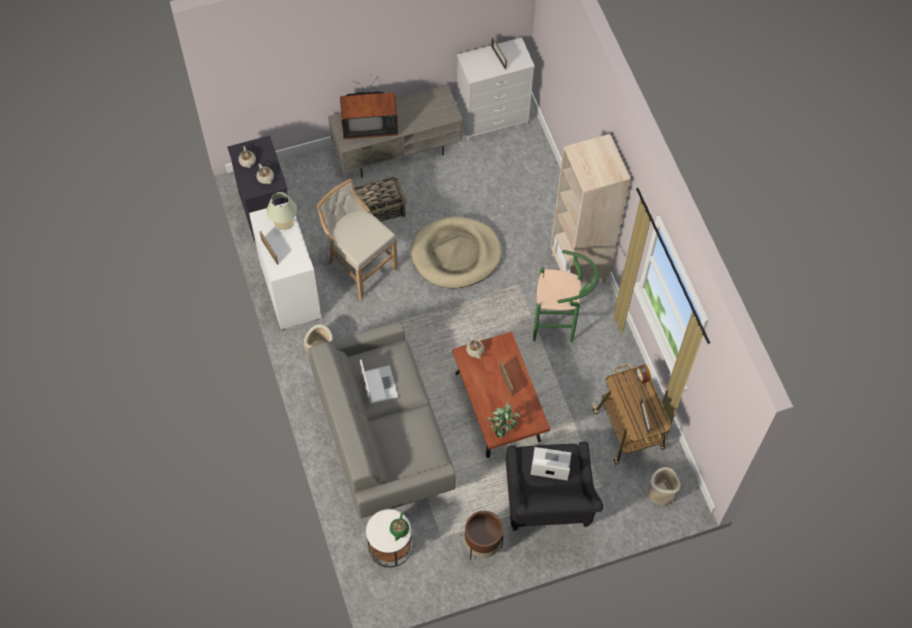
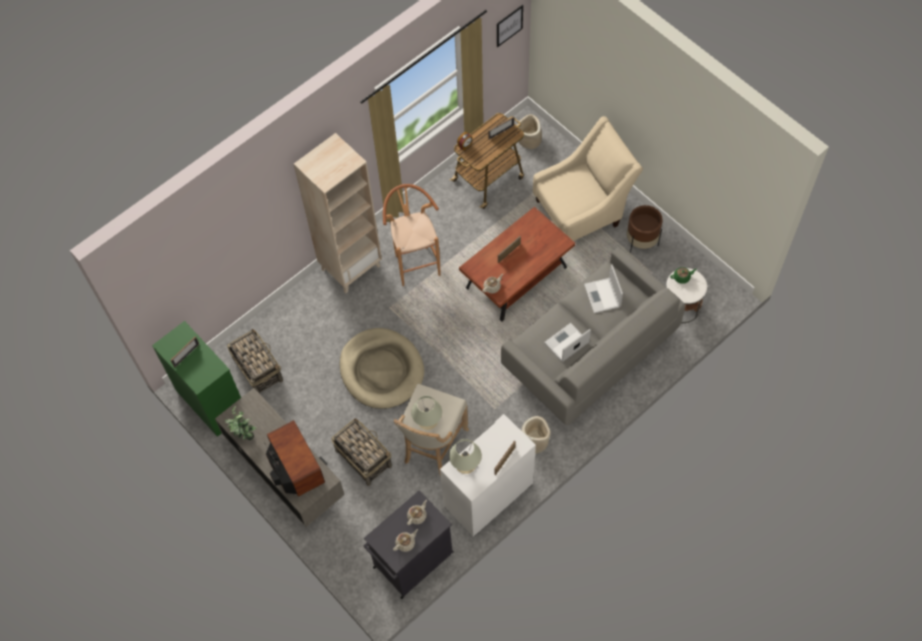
camera: 110 degrees left, 0 degrees up
white dresser [457,37,535,141] -> green dresser [152,321,241,437]
potted plant [488,403,520,438] -> potted plant moved to [225,405,256,440]
black armchair [506,442,603,531] -> beige armchair [533,116,643,241]
laptop [530,447,571,481] -> laptop moved to [584,265,623,313]
green stool [533,250,599,342] -> brown stool [383,184,440,286]
none -> basket [227,329,283,394]
none -> beige table lamp [411,395,442,430]
none -> picture [497,5,523,47]

